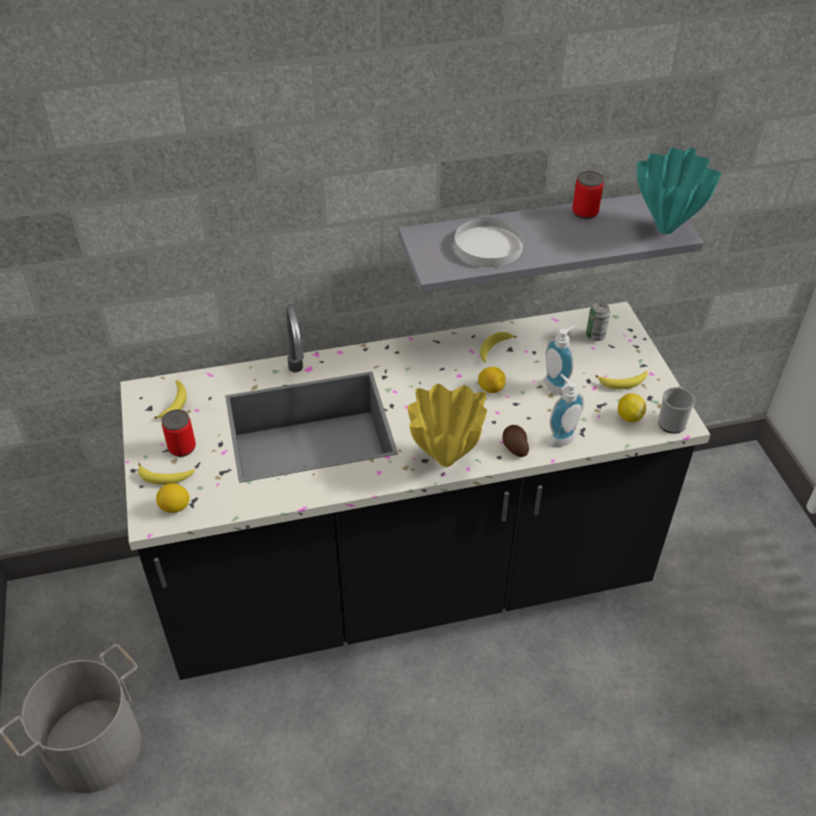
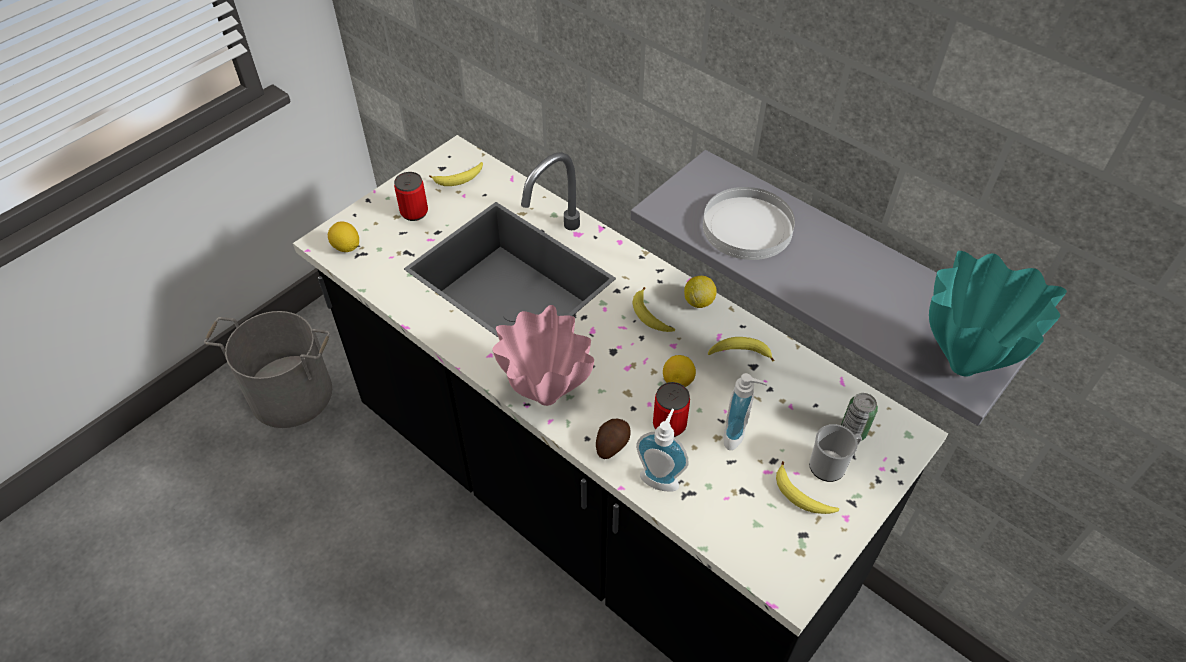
camera: 55 degrees right, 5 degrees up
banana [138,463,195,485] -> banana moved to [632,287,675,332]
yellow vase [407,384,487,467] -> pink vase [492,305,594,406]
can [572,171,604,219] -> can moved to [653,382,690,437]
lemon [618,393,646,422] -> lemon moved to [684,276,717,308]
mug [658,386,695,434] -> mug moved to [809,424,862,482]

